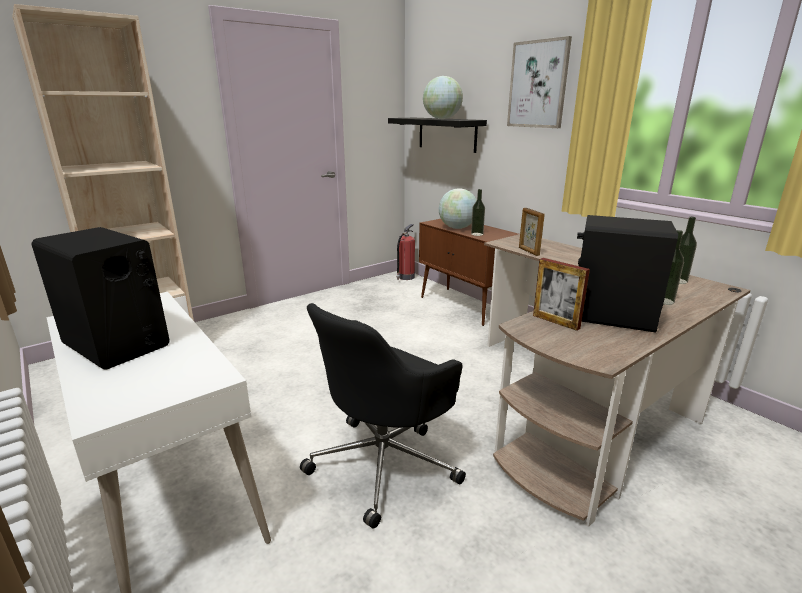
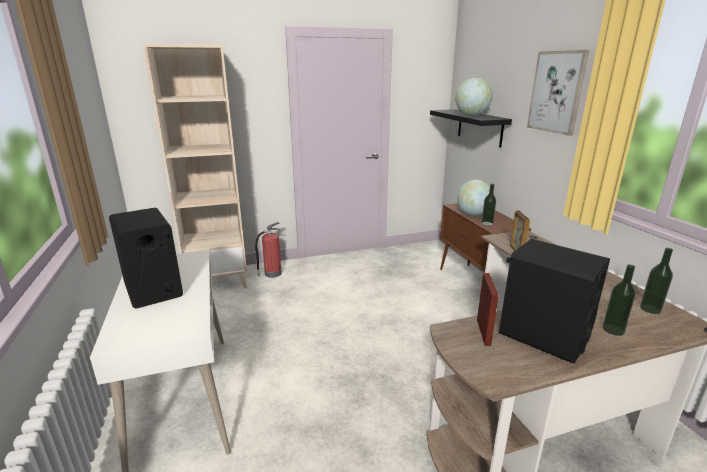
camera: 20 degrees right, 0 degrees up
black office chair [300,303,466,529] -> none
fire extinguisher [396,224,415,280] -> fire extinguisher moved to [255,222,282,278]
picture frame [533,258,590,331] -> picture frame turned 150 degrees counterclockwise [477,273,499,346]

